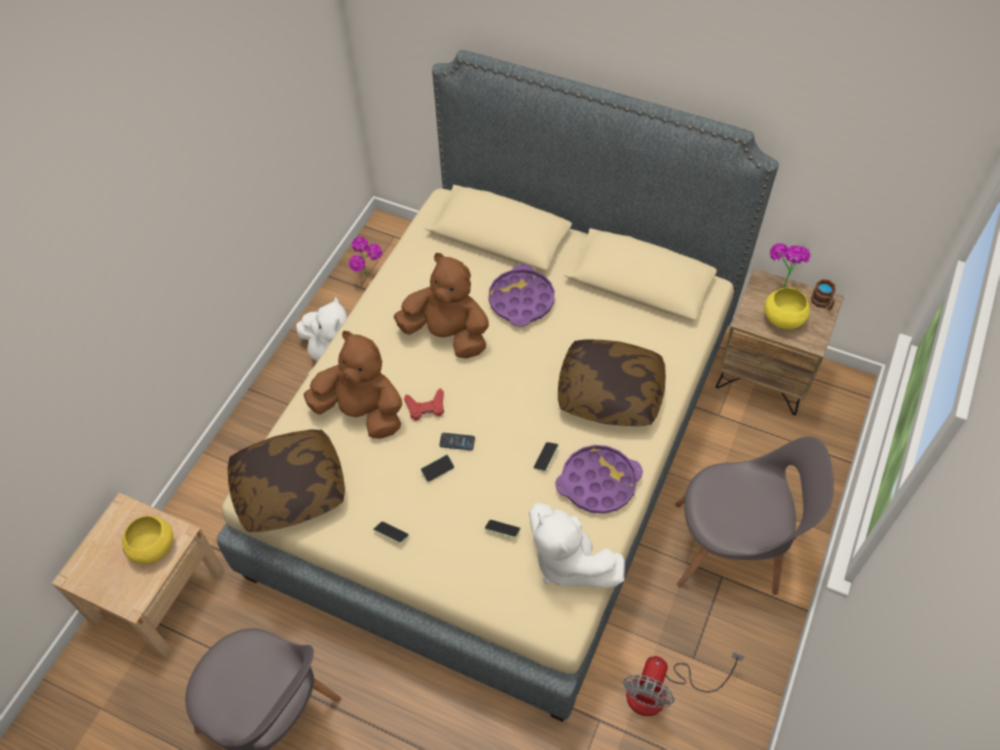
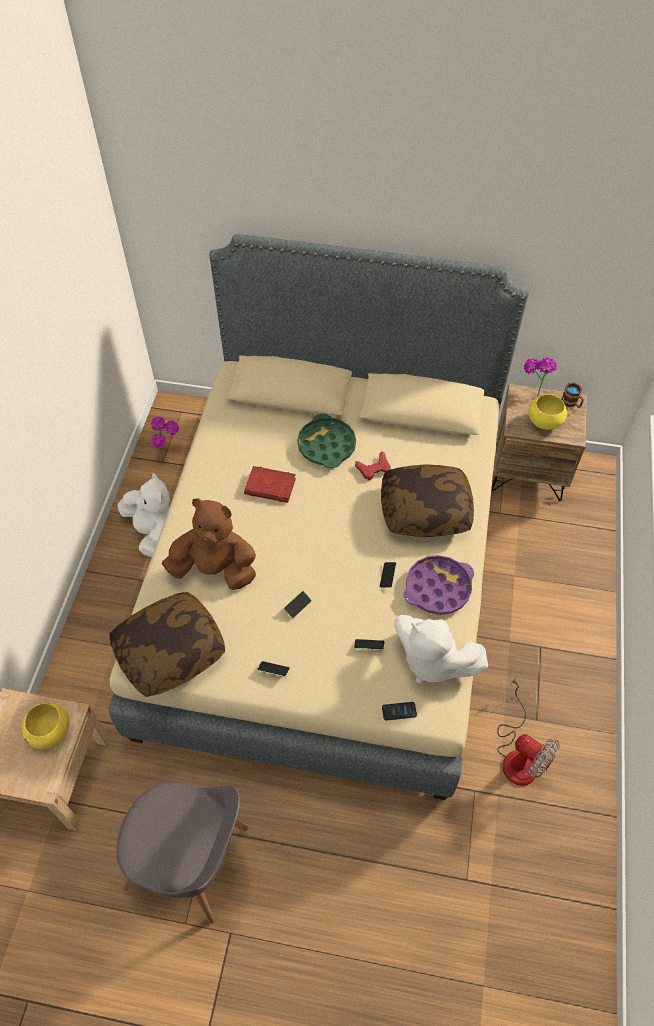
camera: 15 degrees left, 0 degrees up
brown plush toy [393,253,489,358] -> red book [244,466,296,503]
red game controller [404,388,444,421] -> red game controller moved to [355,451,391,480]
phone [439,433,475,450] -> phone moved to [382,702,417,721]
purple tray [489,264,555,327] -> green tray [297,413,356,468]
fan [622,652,744,716] -> fan turned 60 degrees counterclockwise [497,675,560,786]
grey chair [675,436,834,595] -> none

